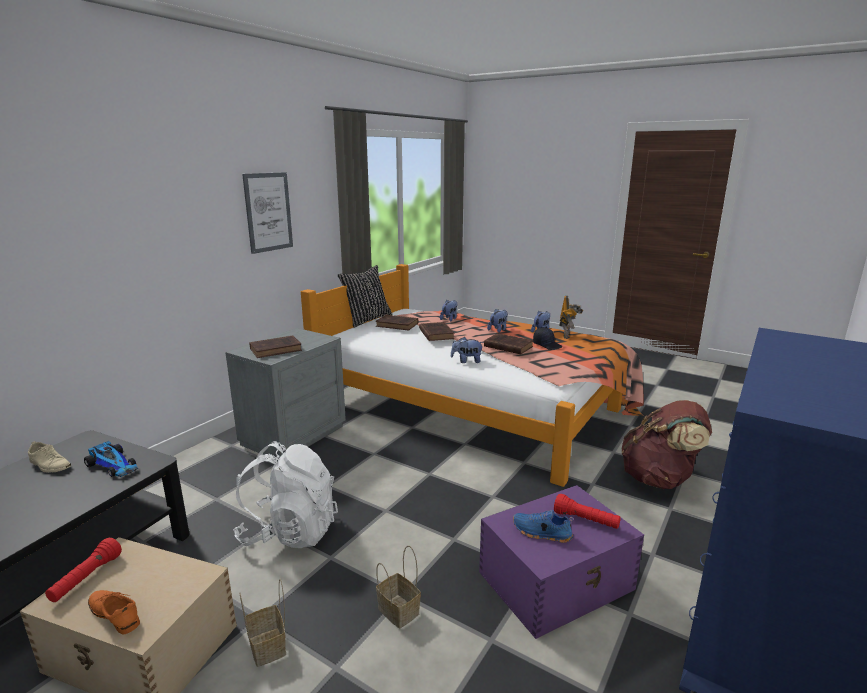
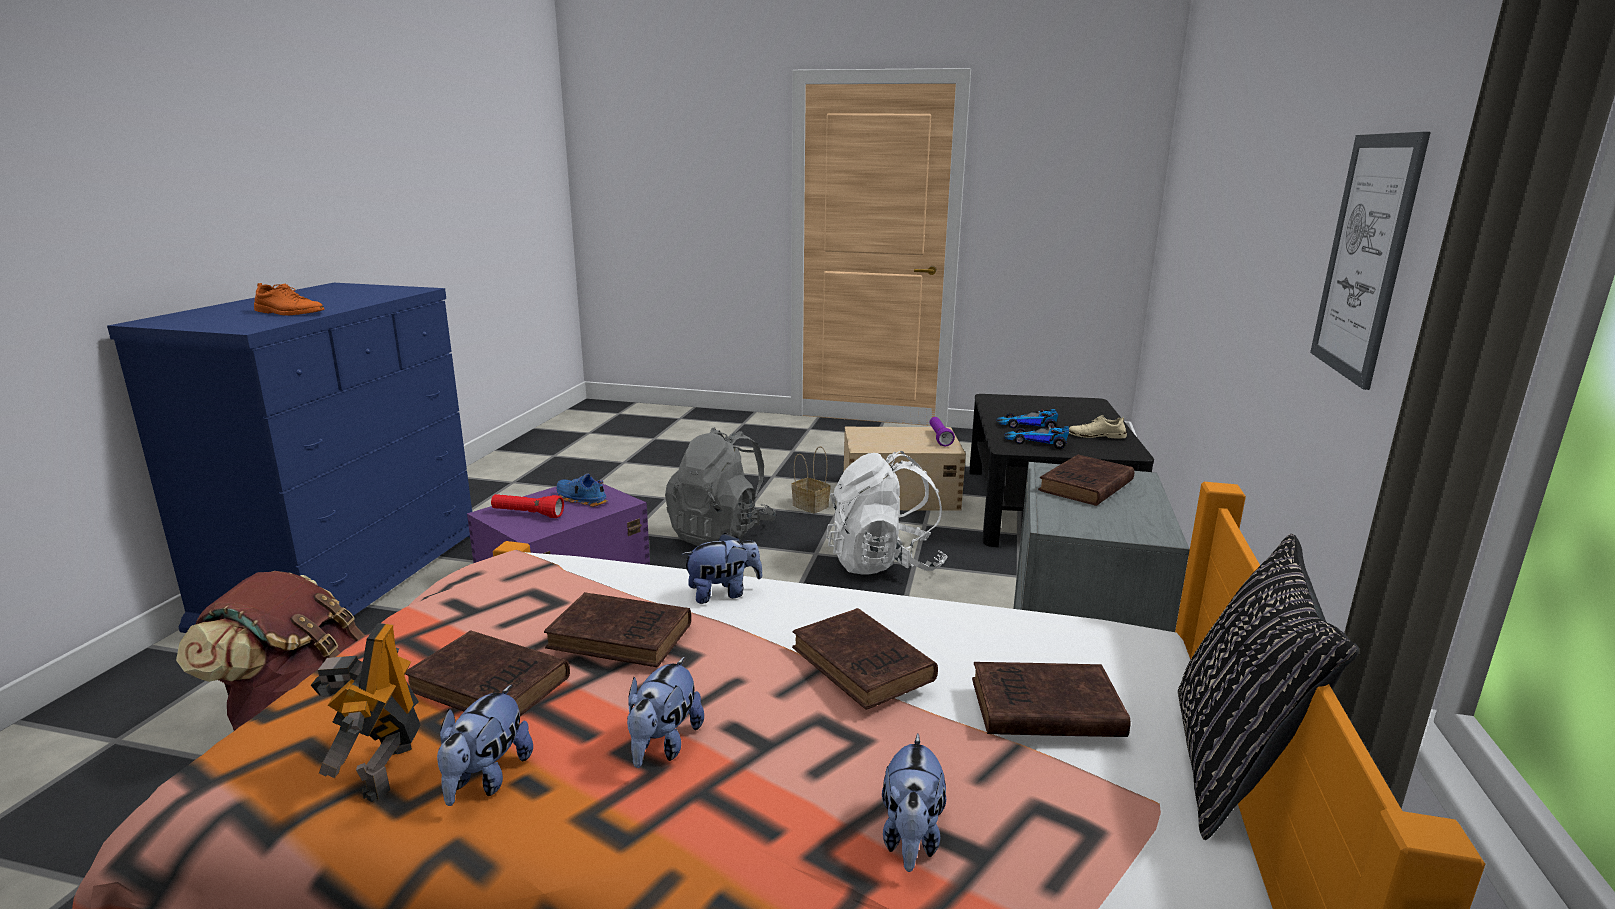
camera: 160 degrees right, 0 degrees up
red flashlight [45,538,122,602] -> purple flashlight [930,417,955,446]
orange shoe [88,590,140,634] -> orange shoe moved to [254,283,325,316]
basket [376,545,421,628] -> grey backpack [665,427,777,546]
blue shoe [513,510,573,543] -> blue shoe turned 150 degrees counterclockwise [556,474,608,507]
black cap [533,328,562,350] -> brown book [405,630,570,716]
none -> toy car [997,409,1059,428]

